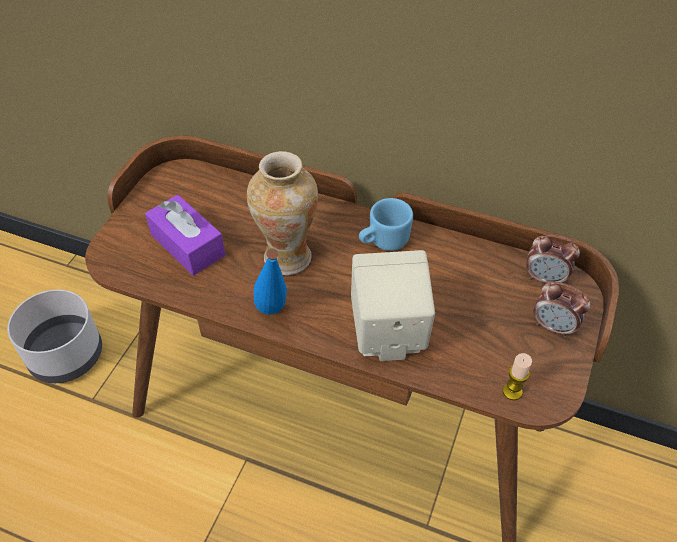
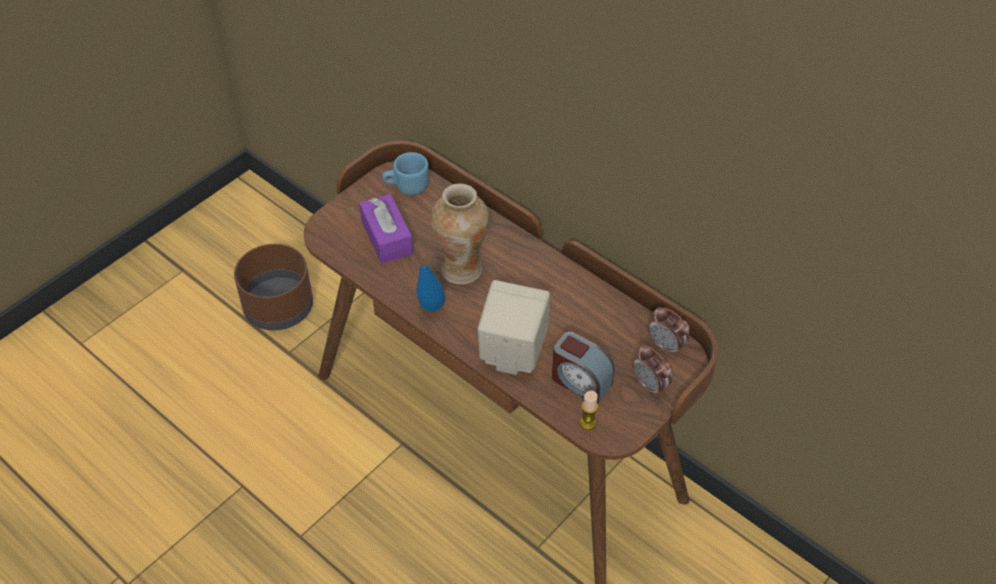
camera: 20 degrees right, 0 degrees up
grey planter [7,289,102,383] -> brown planter [234,244,313,330]
blue mug [359,198,413,251] -> blue mug moved to [382,152,429,195]
none -> alarm clock [552,332,615,404]

